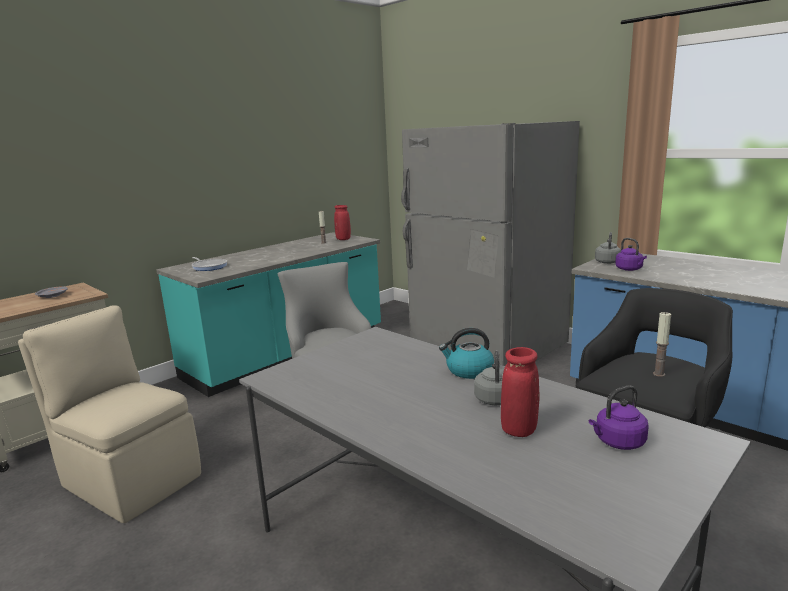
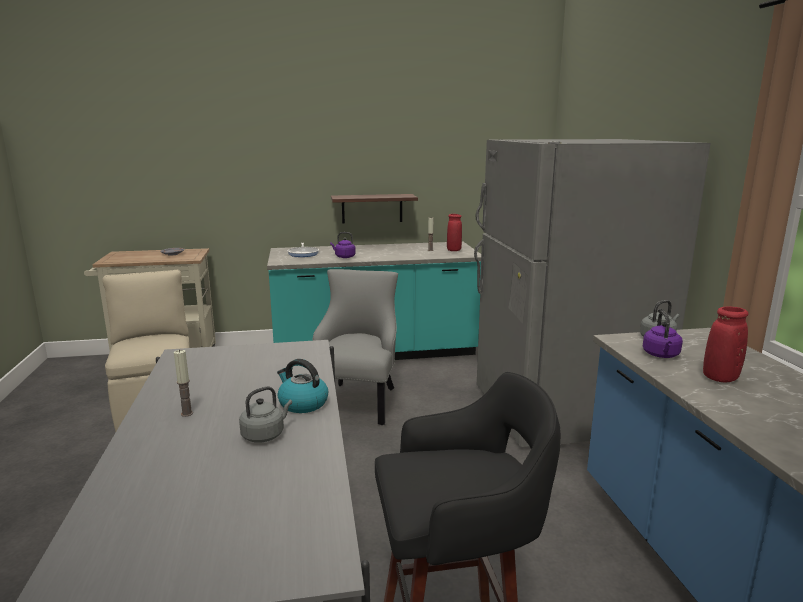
camera: 35 degrees right, 0 degrees up
red vase [501,347,539,437] -> red vase moved to [703,307,749,382]
purple kettle [589,385,649,450] -> purple kettle moved to [330,232,356,258]
candle [653,312,671,377] -> candle moved to [174,350,193,417]
none -> shelf [331,194,418,224]

